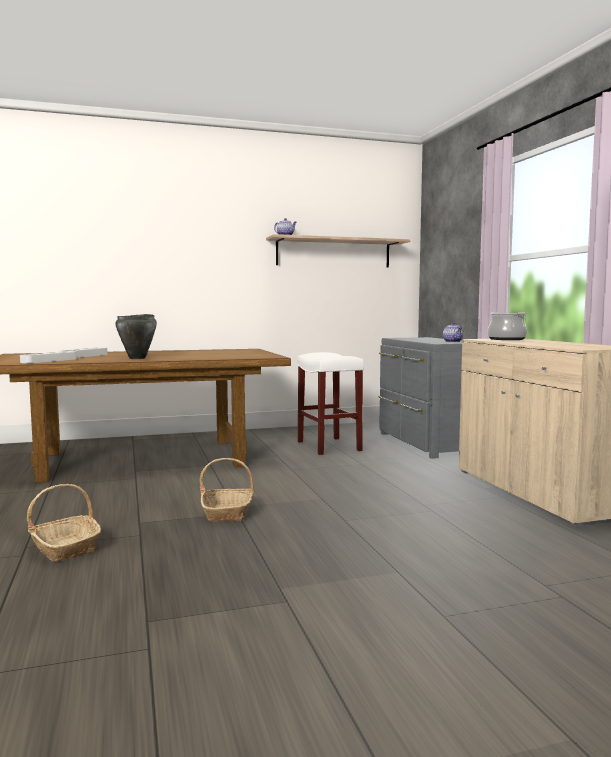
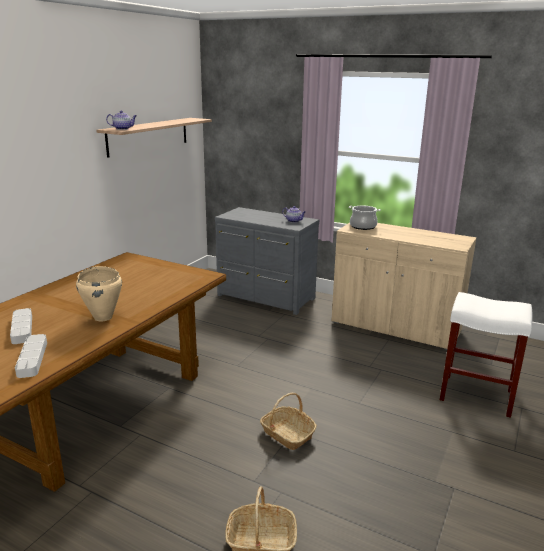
camera: 45 degrees left, 15 degrees up
black cooking pot [115,314,157,359] -> beige cooking pot [76,266,122,321]
white stool [297,352,364,455] -> white stool moved to [440,292,532,418]

